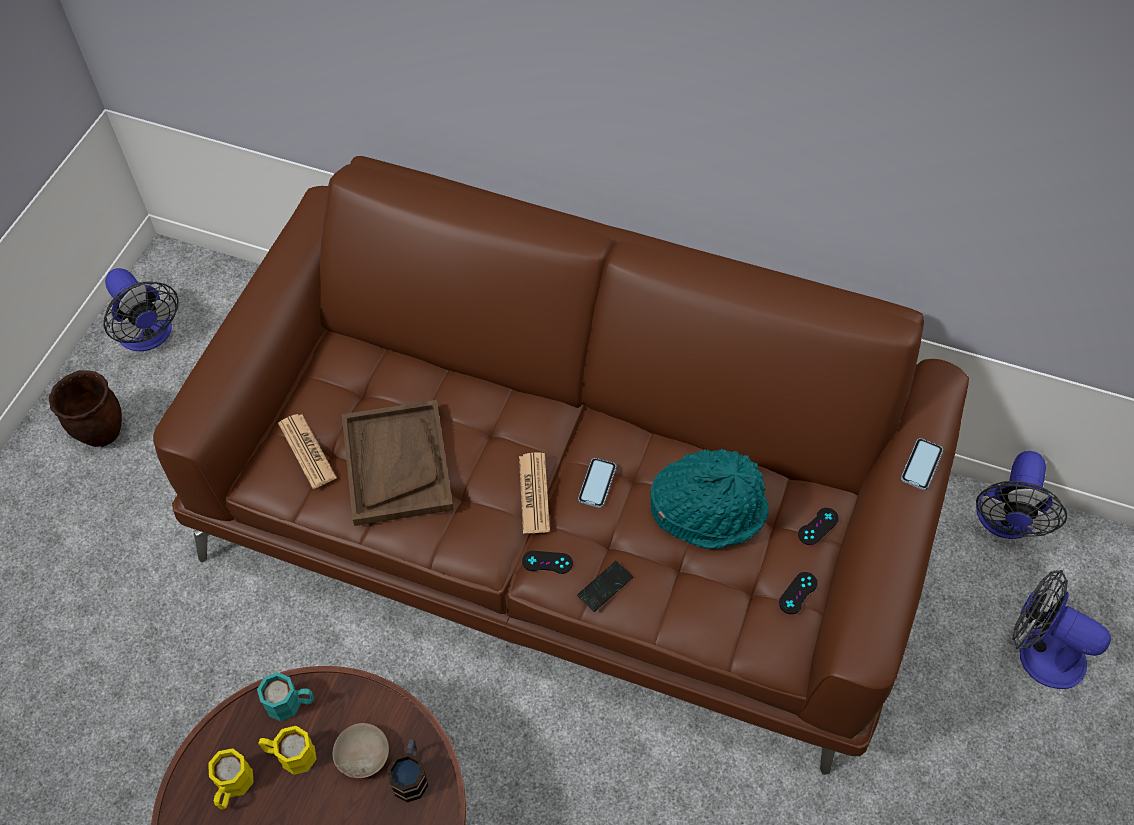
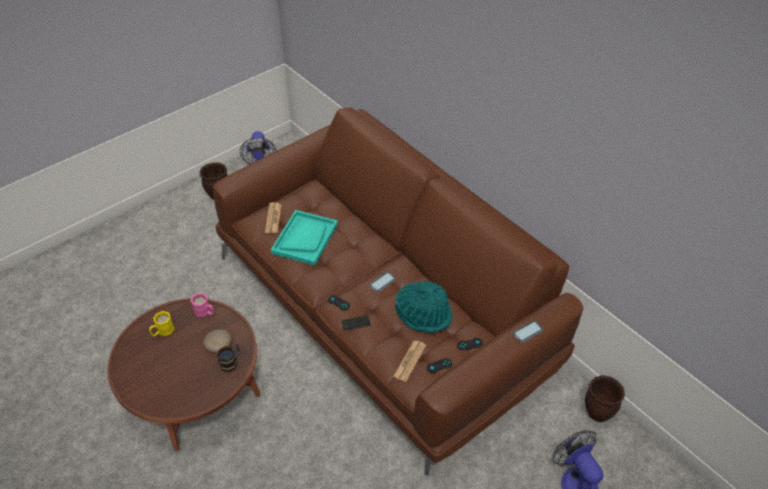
camera: 30 degrees right, 10 degrees down
turquoise mug [257,672,314,721] -> pink mug [191,293,214,317]
yellow mug [258,726,317,775] -> none
brown tray [342,400,454,526] -> turquoise tray [271,210,338,265]
newspaper [519,453,550,534] -> newspaper moved to [393,341,426,382]
fan [976,451,1067,539] -> brown planter [585,375,625,422]

